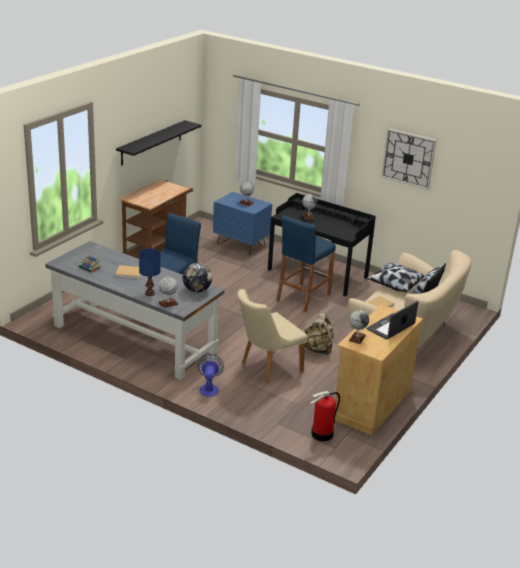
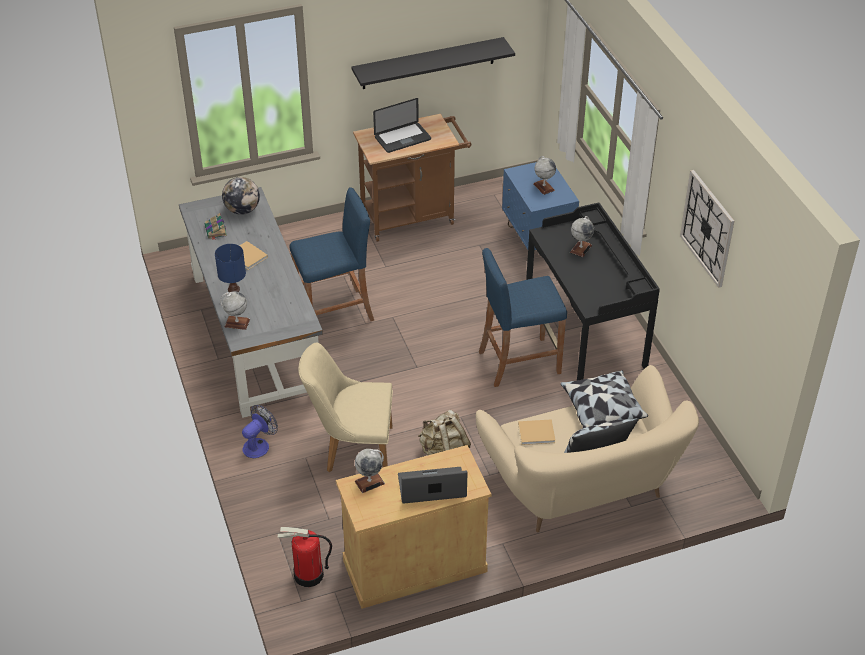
camera: 40 degrees right, 15 degrees up
globe [183,263,212,292] -> globe moved to [222,177,260,215]
none -> laptop [373,98,431,153]

